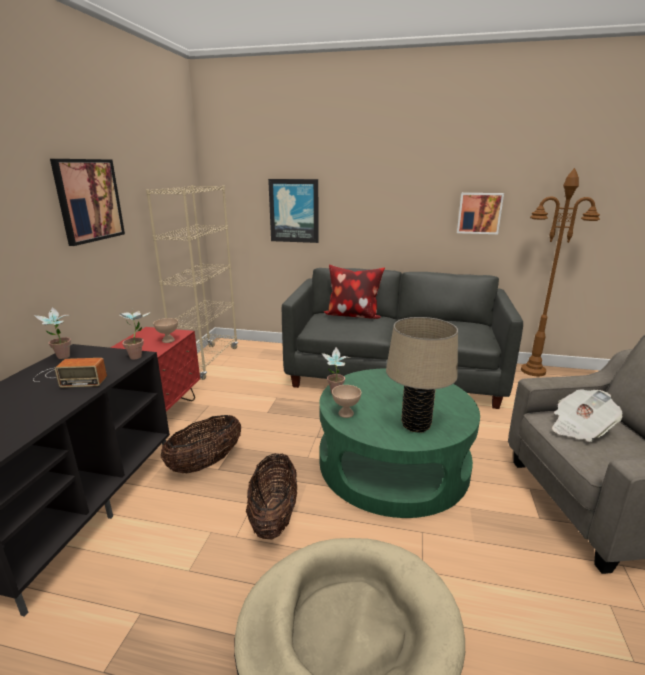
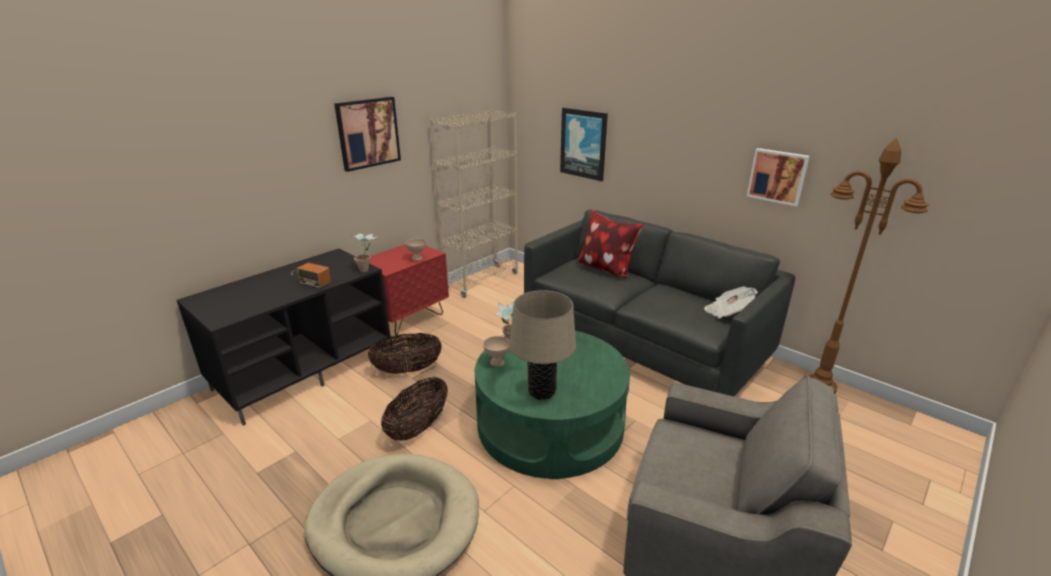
camera: 30 degrees right, 5 degrees up
potted plant [34,307,72,359] -> none
newspaper [552,389,623,442] -> newspaper moved to [704,286,758,318]

